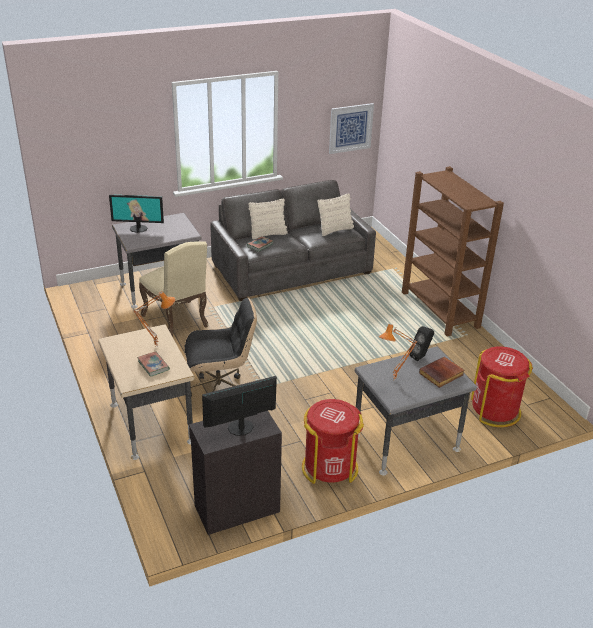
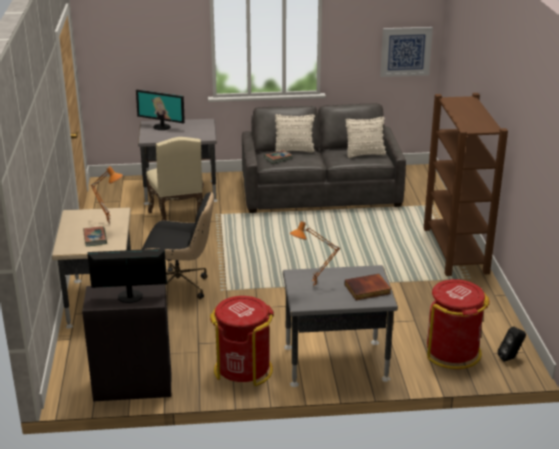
camera: 20 degrees right, 5 degrees down
black speaker [409,326,434,361] -> black speaker moved to [497,326,526,362]

